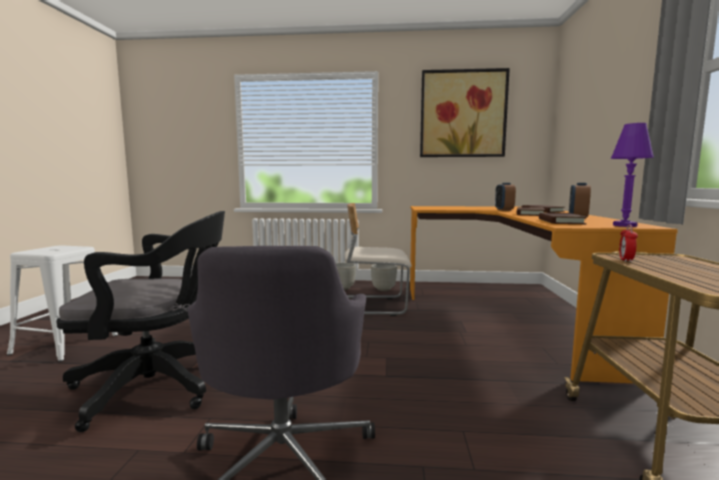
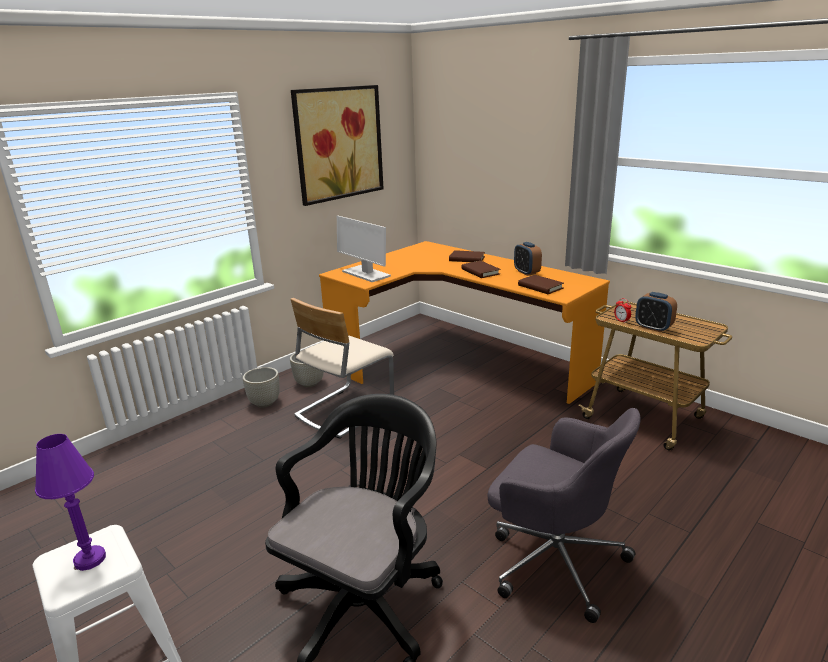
camera: 50 degrees left, 15 degrees up
alarm clock [495,183,516,211] -> alarm clock moved to [635,292,677,332]
purple table lamp [611,123,654,227] -> purple table lamp moved to [35,434,106,571]
none -> monitor [337,216,391,282]

